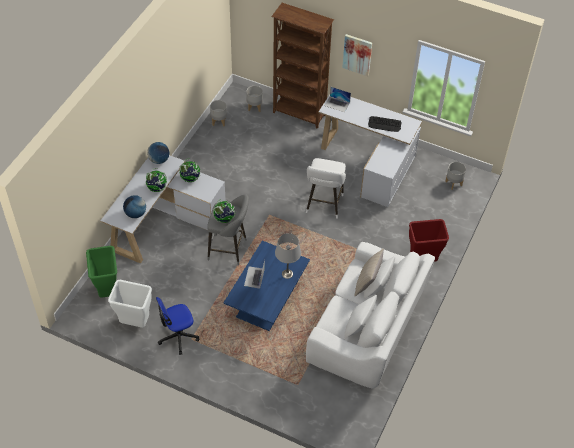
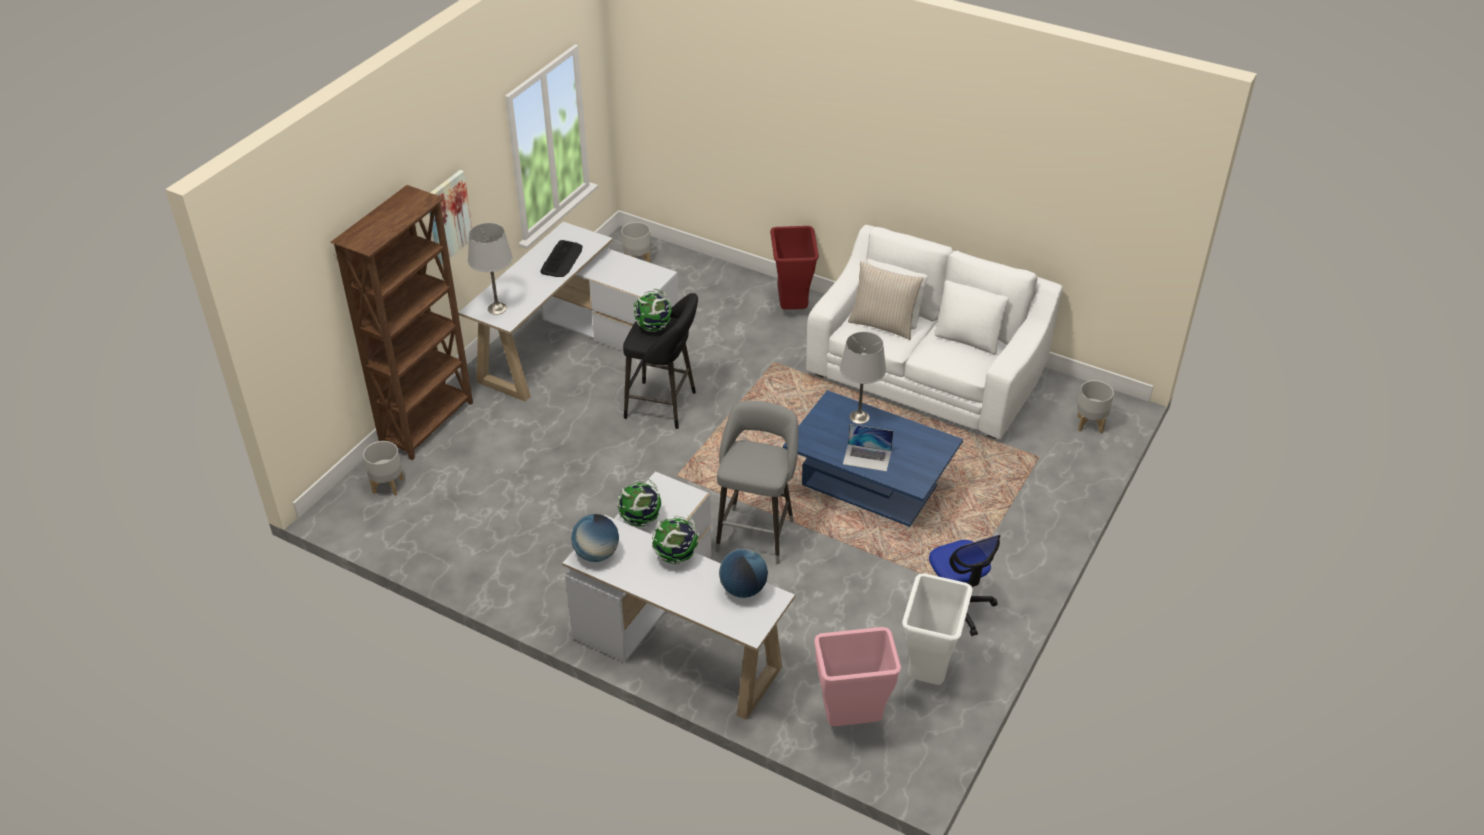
camera: 85 degrees left, 10 degrees down
green trash can [86,246,117,298] -> pink trash can [814,627,901,726]
grey planter [210,100,227,126] -> grey planter moved to [1077,380,1114,433]
globe [213,199,236,223] -> globe moved to [633,288,672,332]
white stool [306,158,346,219] -> black stool [623,293,698,429]
laptop [324,87,351,112] -> grey table lamp [468,223,513,315]

